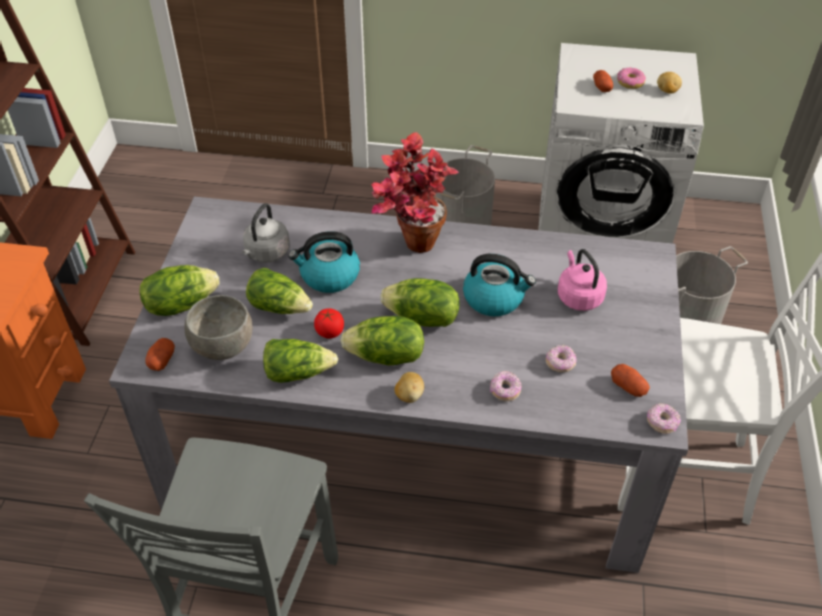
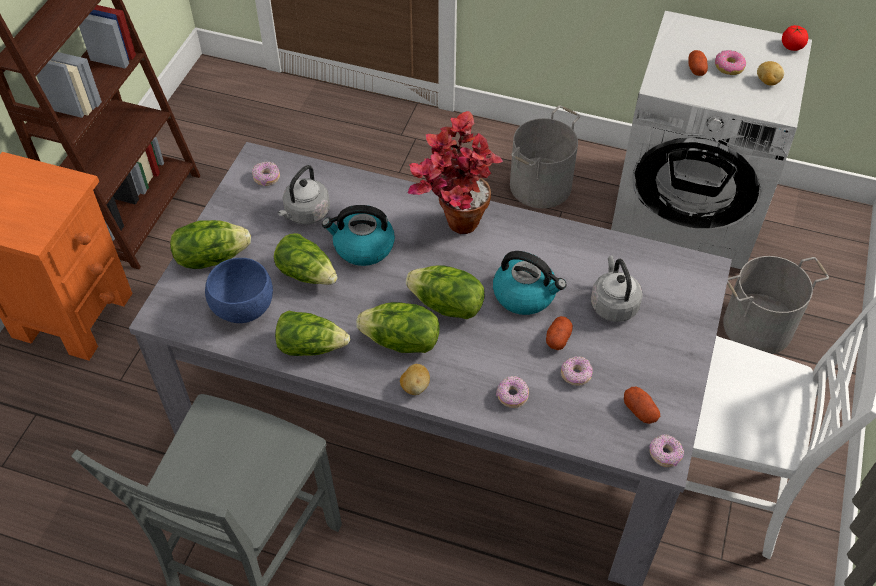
camera: 10 degrees right, 5 degrees up
potato [145,338,175,371] -> potato moved to [546,316,573,350]
grey bowl [185,295,252,360] -> blue bowl [205,258,273,323]
tomato [314,308,344,338] -> tomato moved to [782,25,808,51]
pink kettle [558,249,607,311] -> grey kettle [591,255,643,322]
none -> donut [252,161,280,186]

